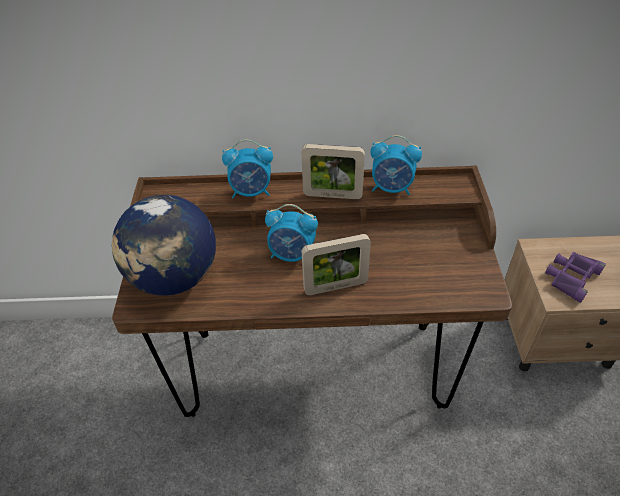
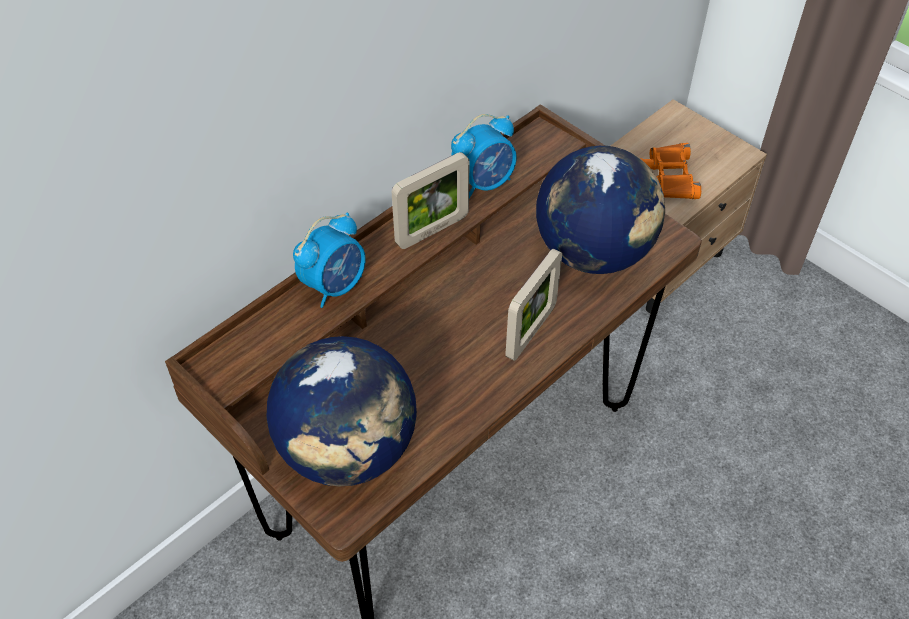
camera: 45 degrees left, 5 degrees up
alarm clock [265,204,318,262] -> none
purple binoculars [545,252,606,303] -> orange binoculars [640,143,701,199]
none -> globe [536,146,665,274]

